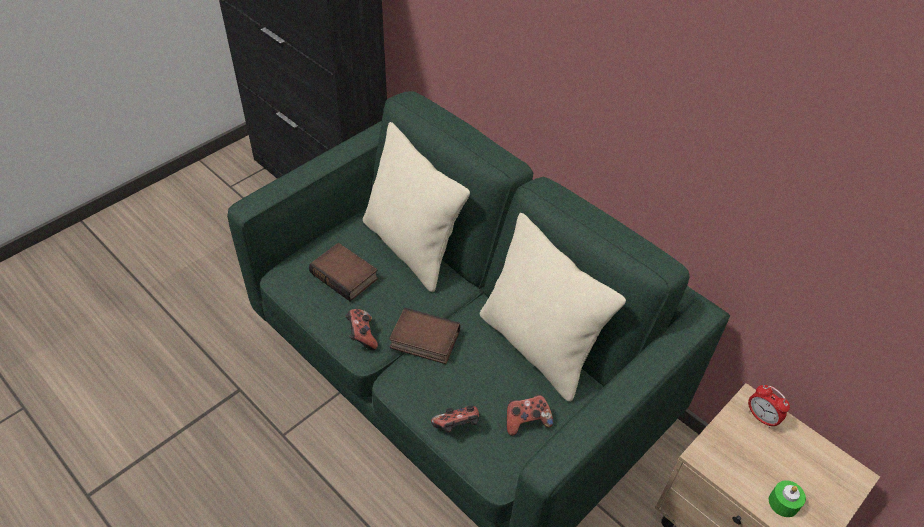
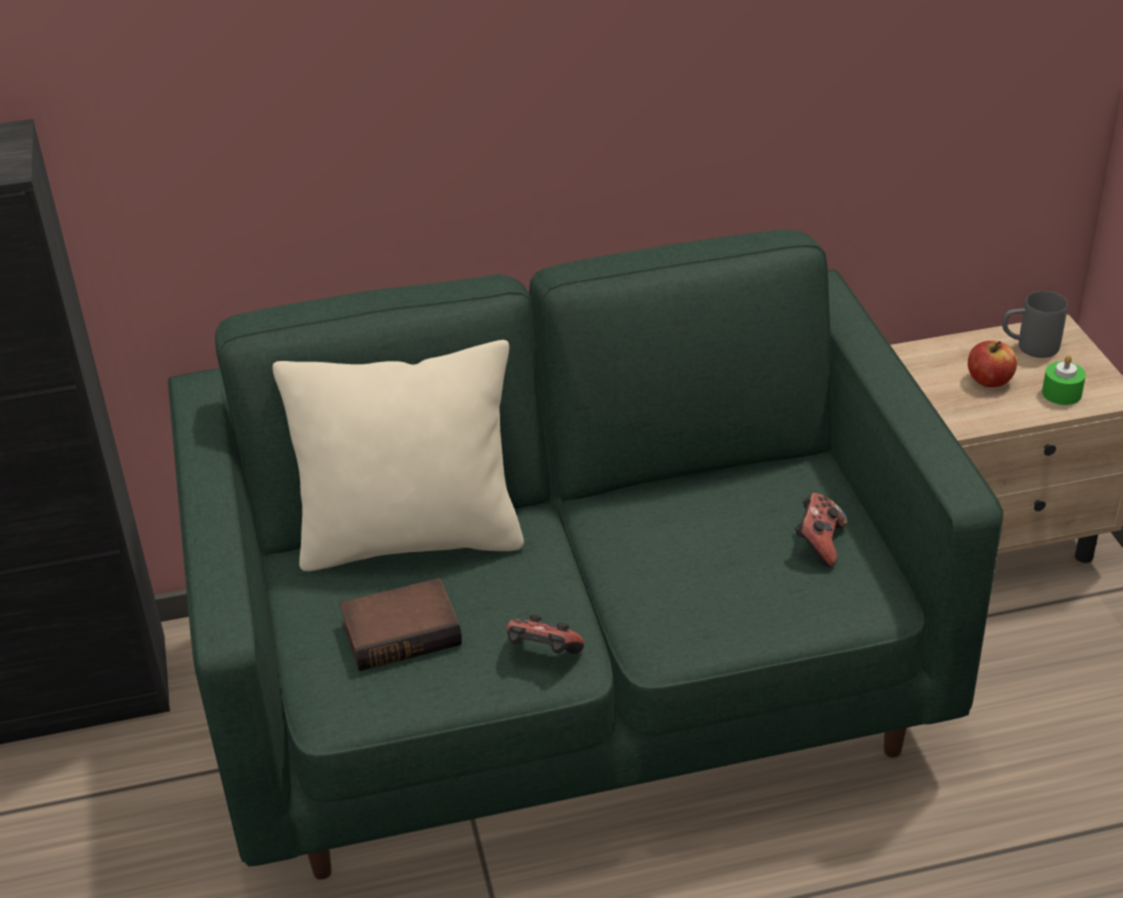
camera: 55 degrees left, 10 degrees down
book [389,308,460,364] -> none
game controller [431,406,479,433] -> none
beige pillow [480,213,626,402] -> none
alarm clock [748,385,790,428] -> none
none -> apple [968,341,1017,387]
none -> grey mug [1002,291,1068,358]

